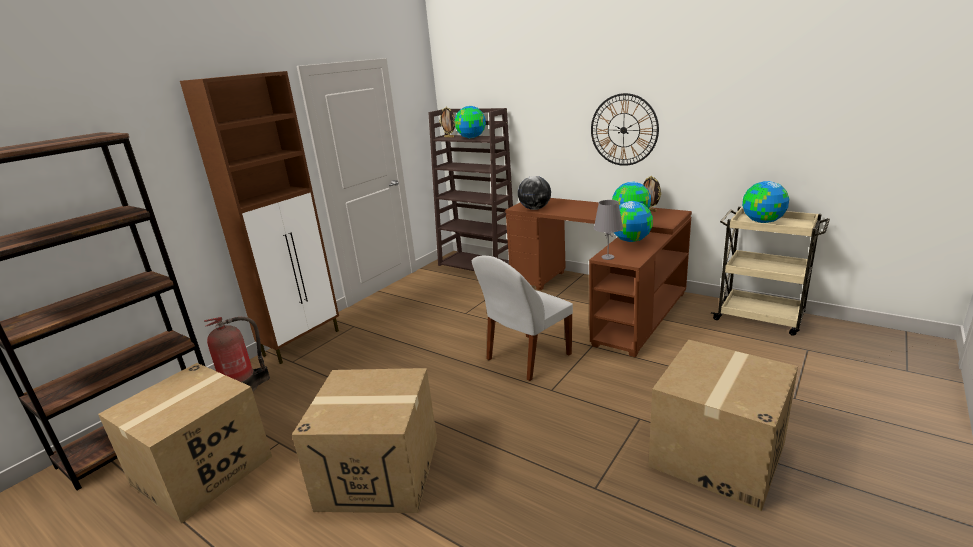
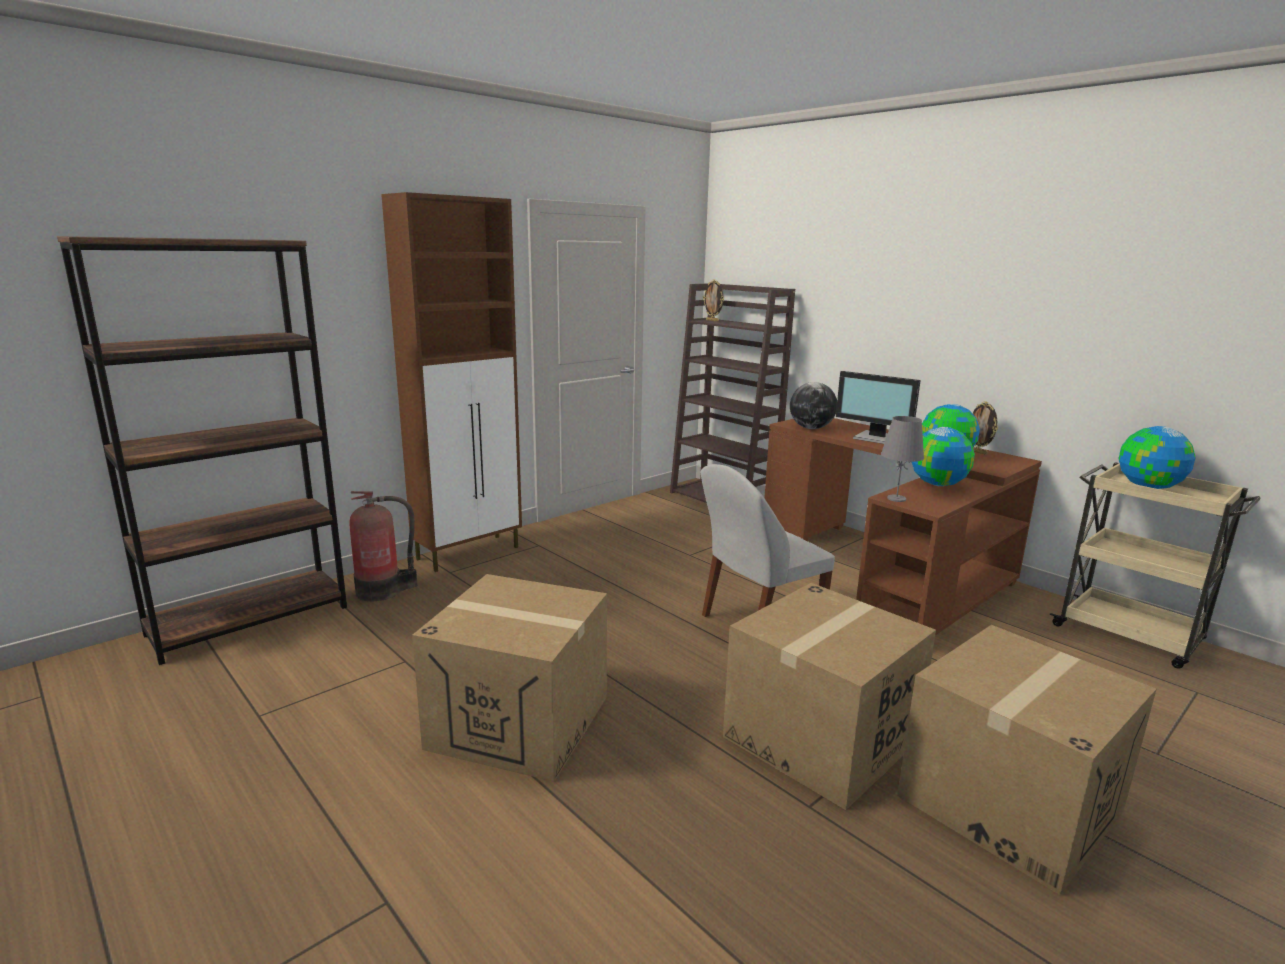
camera: 10 degrees right, 5 degrees down
cardboard box [98,363,272,524] -> cardboard box moved to [723,583,936,810]
globe [455,106,486,138] -> none
wall clock [591,93,659,166] -> none
none -> monitor [836,371,921,444]

